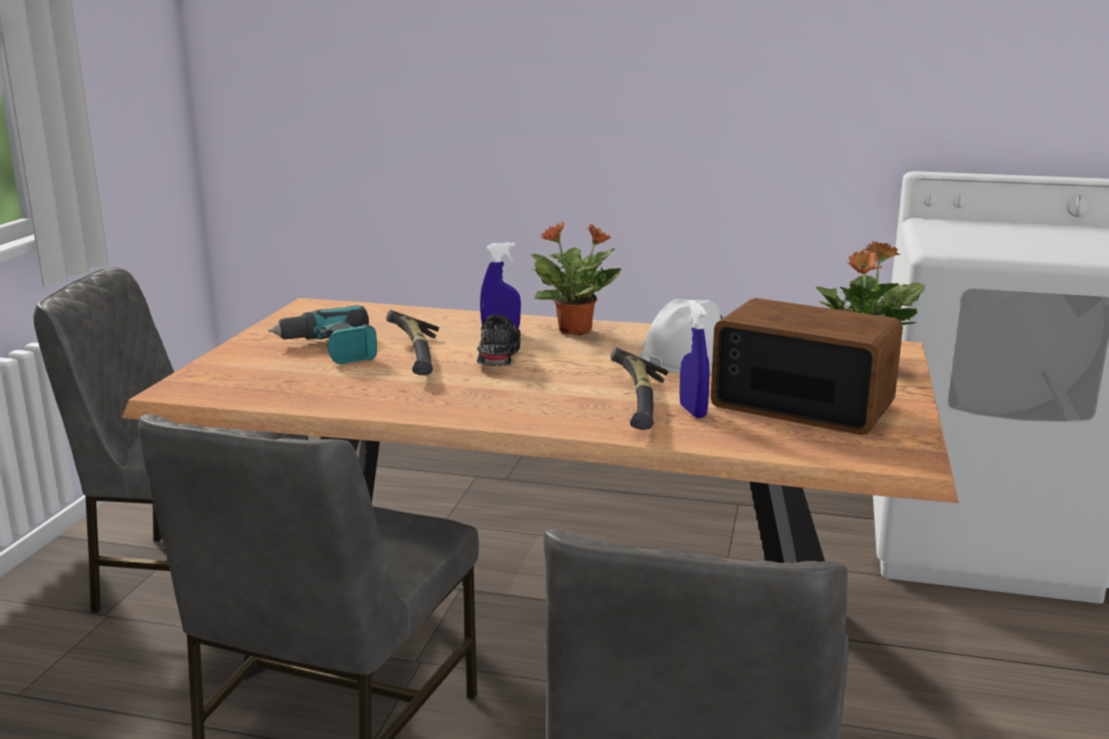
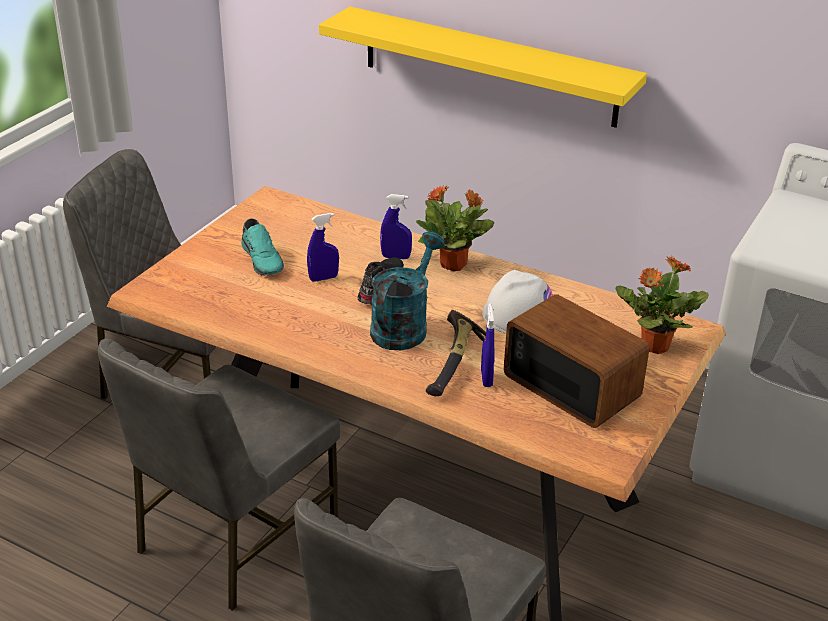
camera: 15 degrees right, 15 degrees up
power drill [268,305,377,364] -> turquoise shoe [241,218,284,276]
hammer [386,310,439,375] -> blue spray bottle [307,213,339,282]
none -> yellow shelf [319,7,647,128]
none -> turquoise watering can [370,231,445,350]

